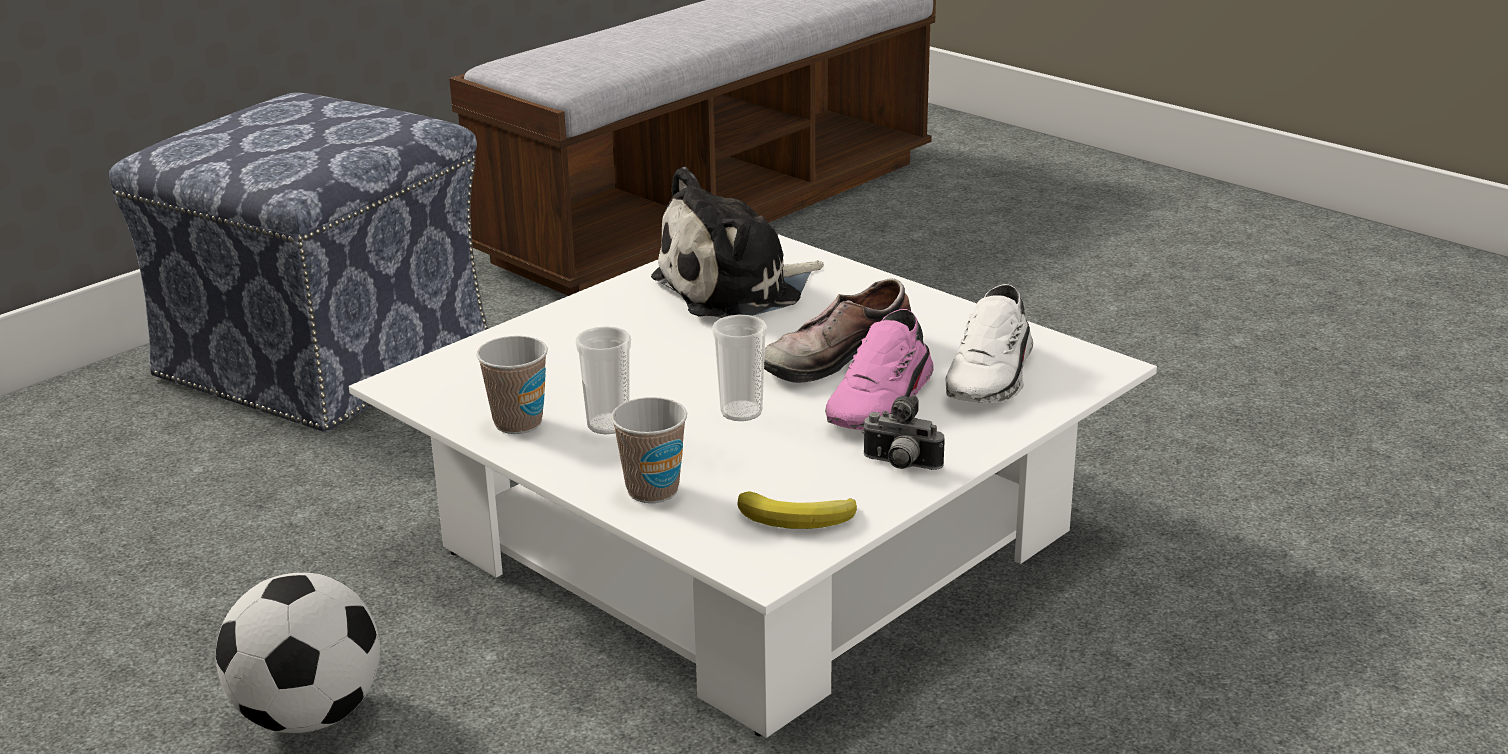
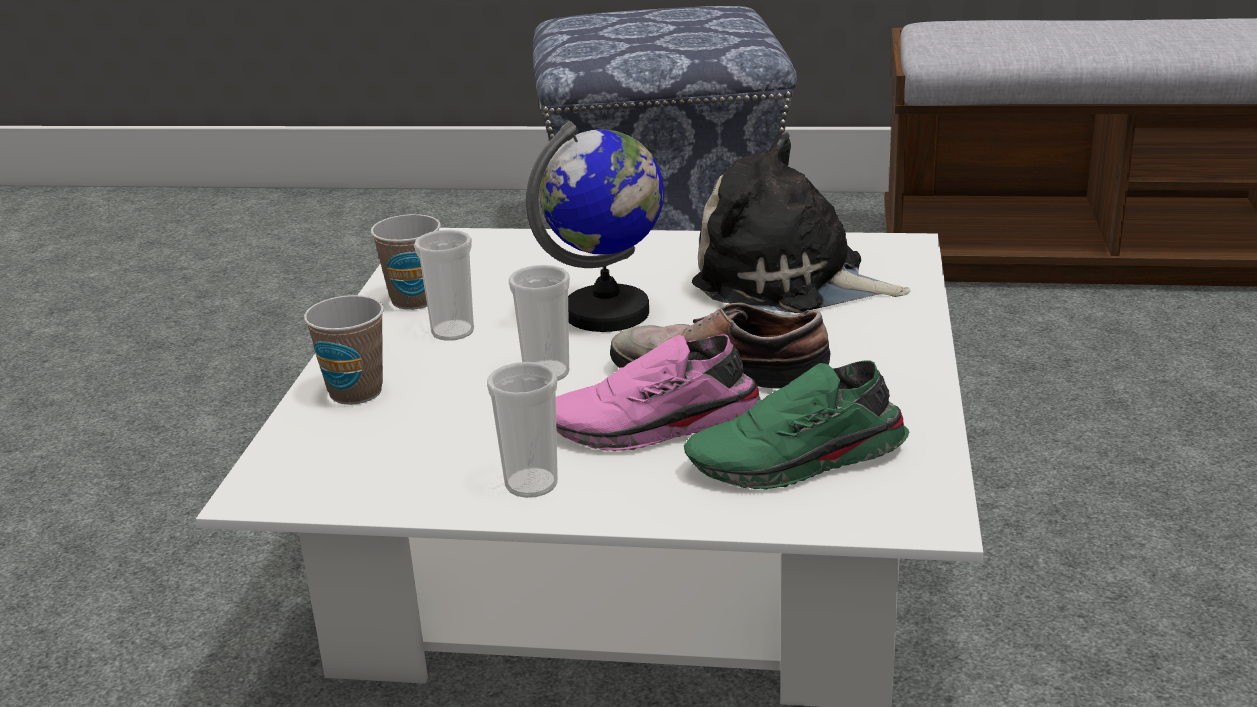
camera: 55 degrees right, 0 degrees up
football [215,573,380,733] -> none
banana [738,491,857,529] -> none
camera [861,395,945,470] -> cup [487,362,558,498]
white shoe [945,284,1033,403] -> green shoe [684,360,909,490]
none -> globe [526,121,664,332]

